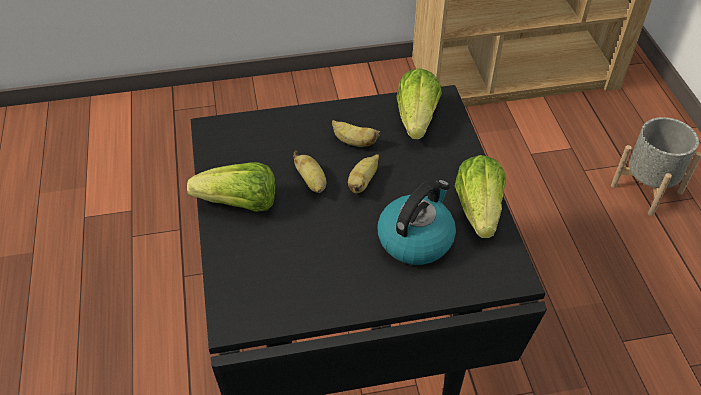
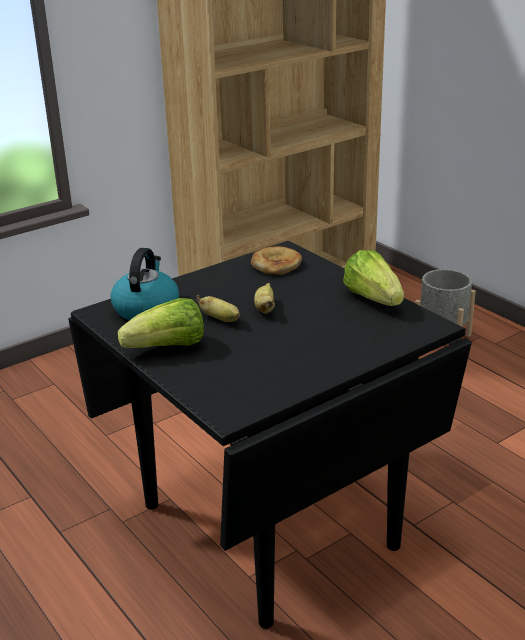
camera: 25 degrees left, 20 degrees down
banana [332,120,380,147] -> none
kettle [377,180,456,265] -> kettle moved to [111,248,179,320]
lettuce [396,68,442,139] -> bread [251,246,302,275]

